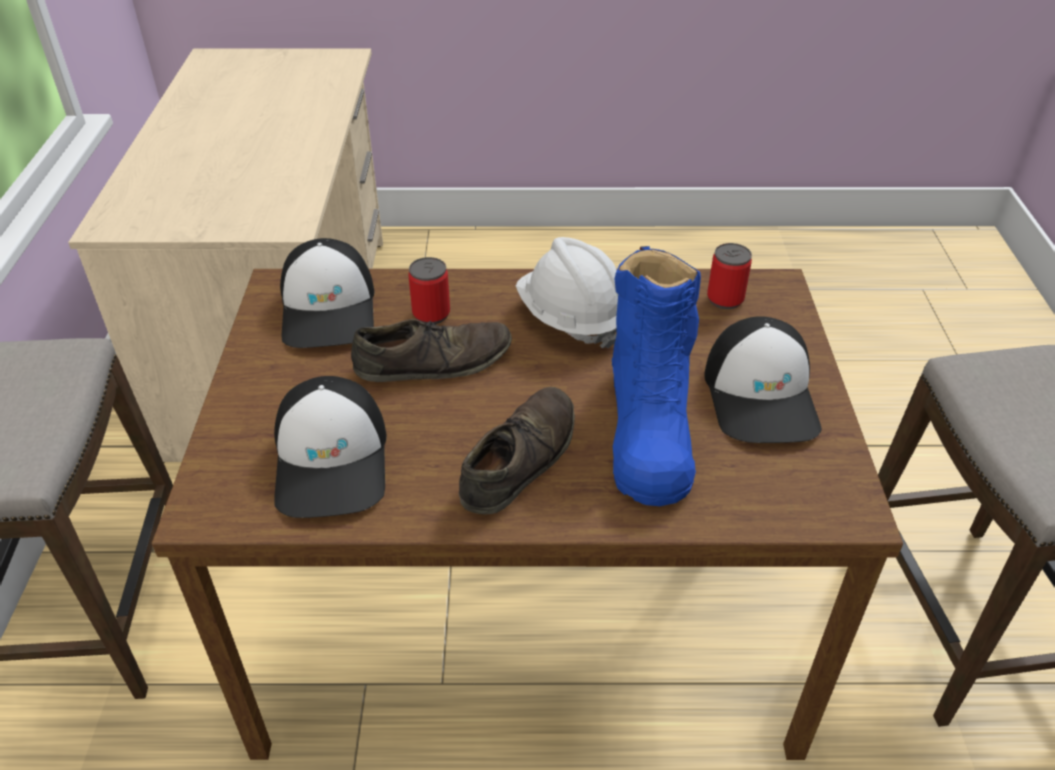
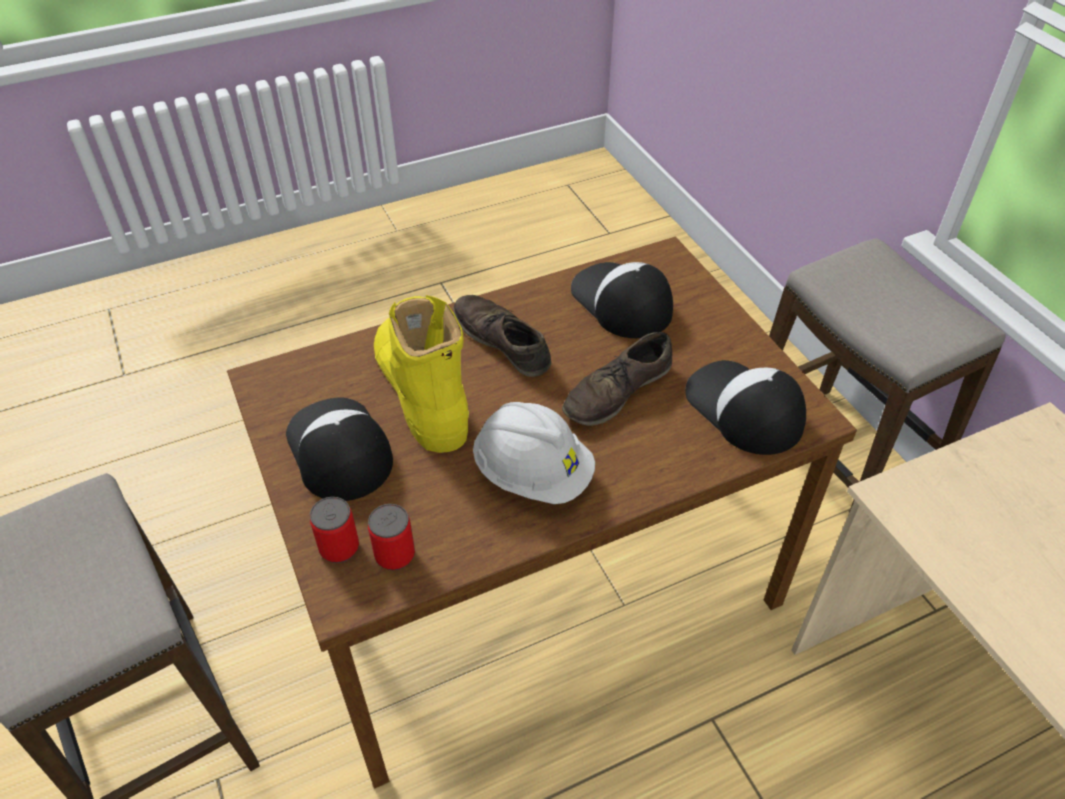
camera: 155 degrees right, 5 degrees up
can [408,257,450,324] -> can moved to [310,497,359,563]
brown shoe [459,387,575,514] -> brown shoe turned 135 degrees clockwise [454,295,551,377]
blue boot [612,246,701,506] -> yellow boot [374,295,469,453]

